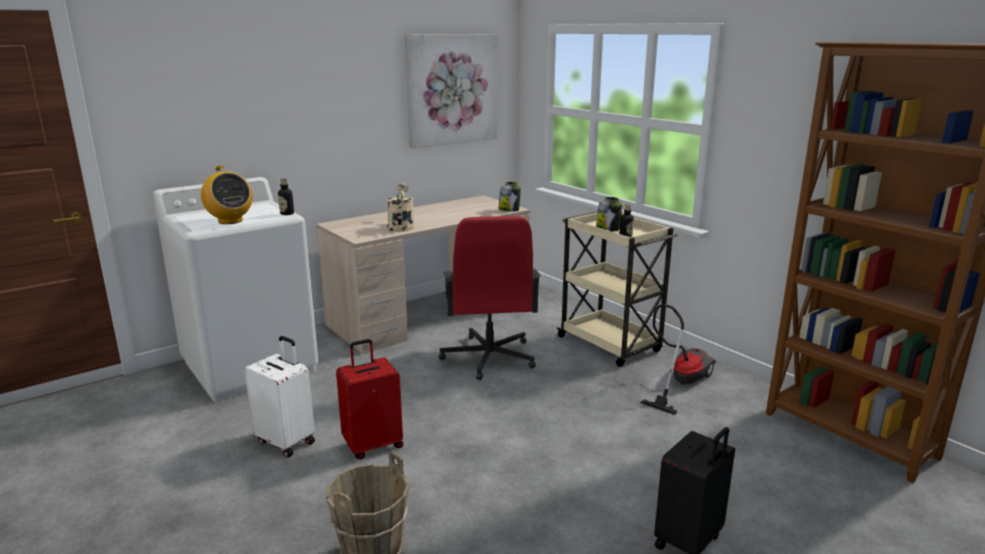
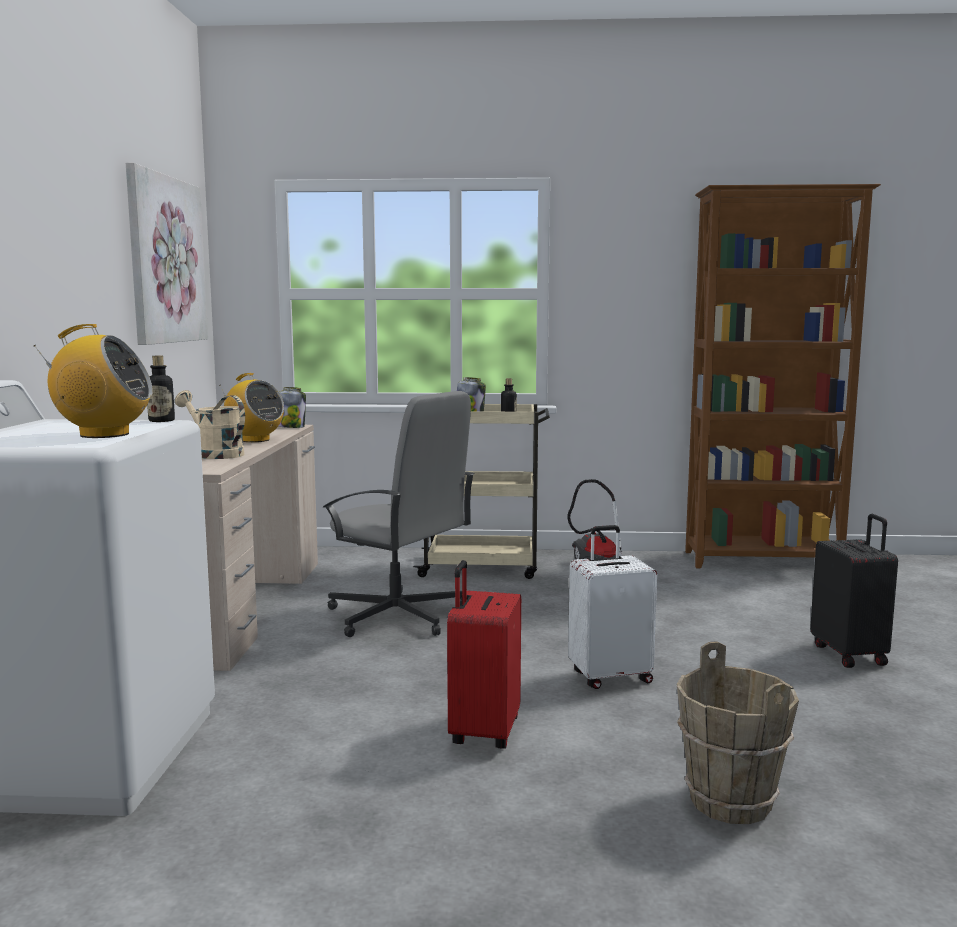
camera: 50 degrees left, 10 degrees down
white suitcase [244,336,315,458] -> white suitcase moved to [568,525,657,689]
red office chair [439,216,541,380] -> grey office chair [323,391,474,637]
none -> radio [219,373,284,442]

